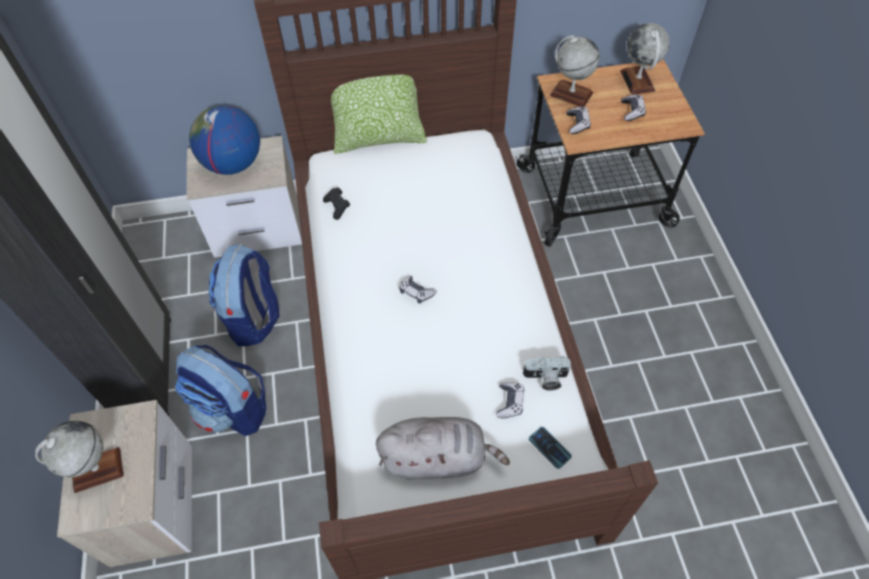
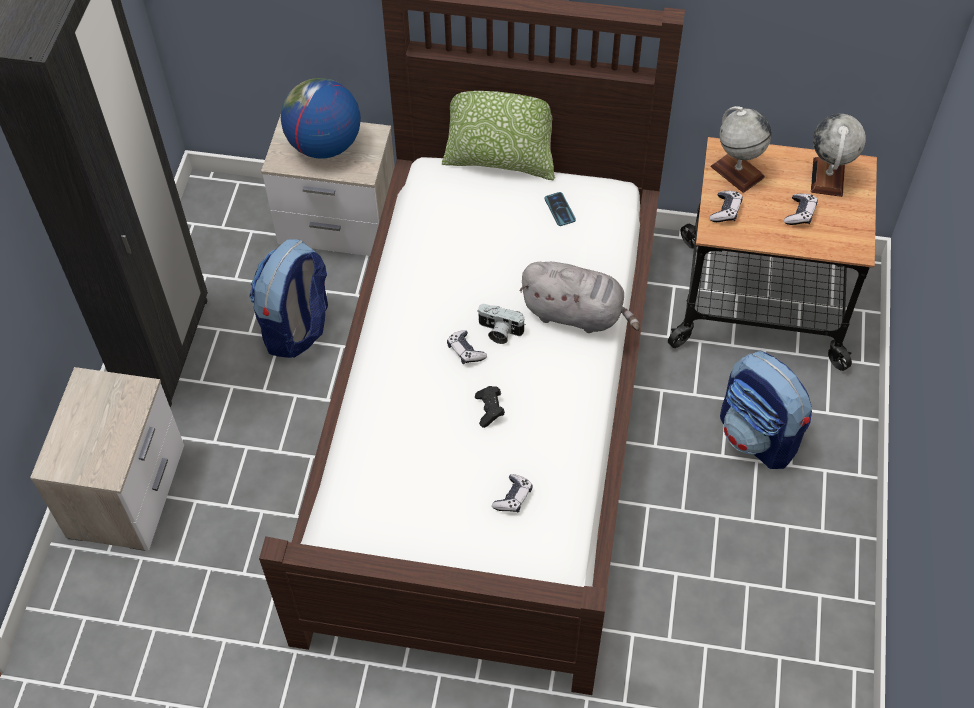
camera: 20 degrees right, 0 degrees up
globe [35,421,124,493] -> none
backpack [175,345,266,436] -> backpack moved to [720,351,812,469]
black game controller [323,187,350,220] -> black game controller moved to [475,386,505,428]
grey plush toy [376,417,510,480] -> grey plush toy moved to [520,262,640,333]
camera [523,356,571,391] -> camera moved to [477,304,526,344]
phone [529,427,572,469] -> phone moved to [544,192,576,226]

